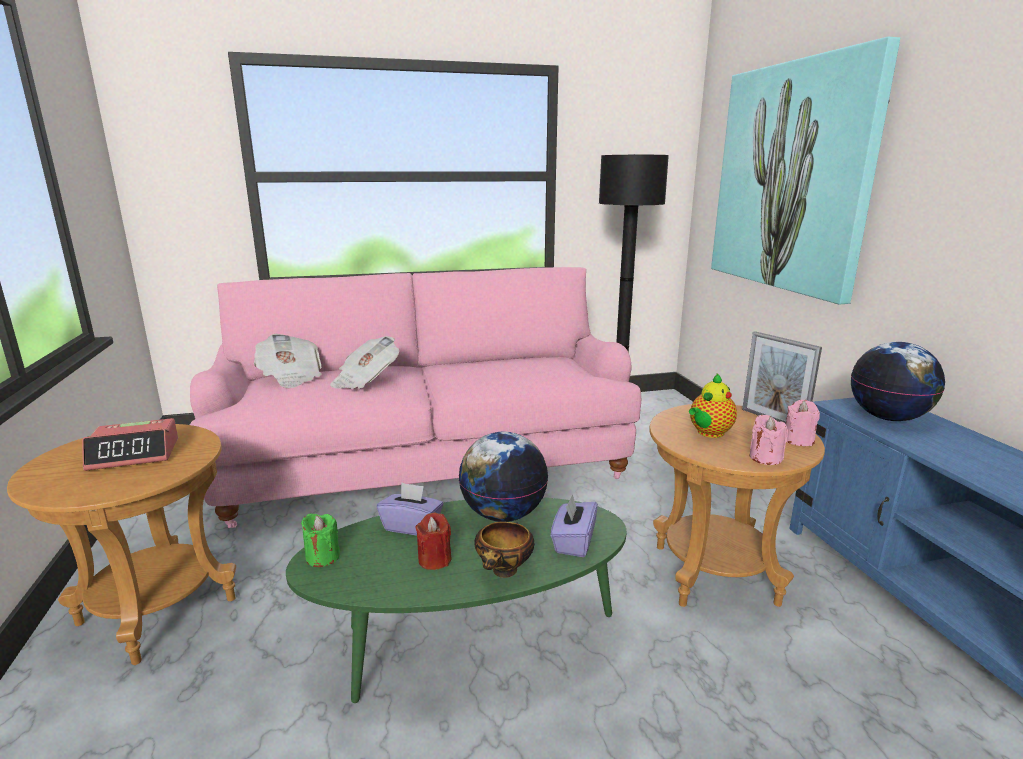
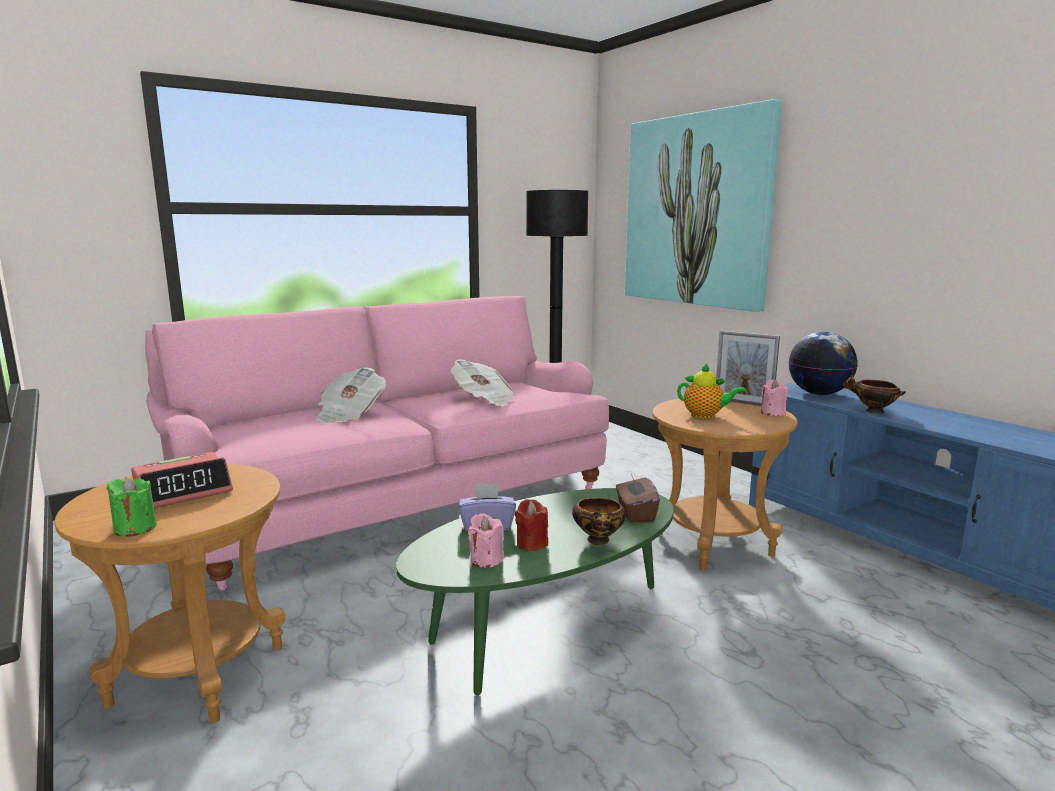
camera: 20 degrees left, 5 degrees down
newspaper [253,334,322,388] -> newspaper moved to [451,360,516,407]
green candle [301,513,340,567] -> green candle moved to [106,477,157,537]
globe [459,432,548,522] -> none
purple tissue box [551,494,598,557] -> brown tissue box [616,471,660,522]
teapot [689,373,737,438] -> teapot turned 90 degrees counterclockwise [677,363,746,419]
pink candle [750,415,788,465] -> pink candle moved to [468,513,504,568]
none -> bowl [843,375,906,414]

